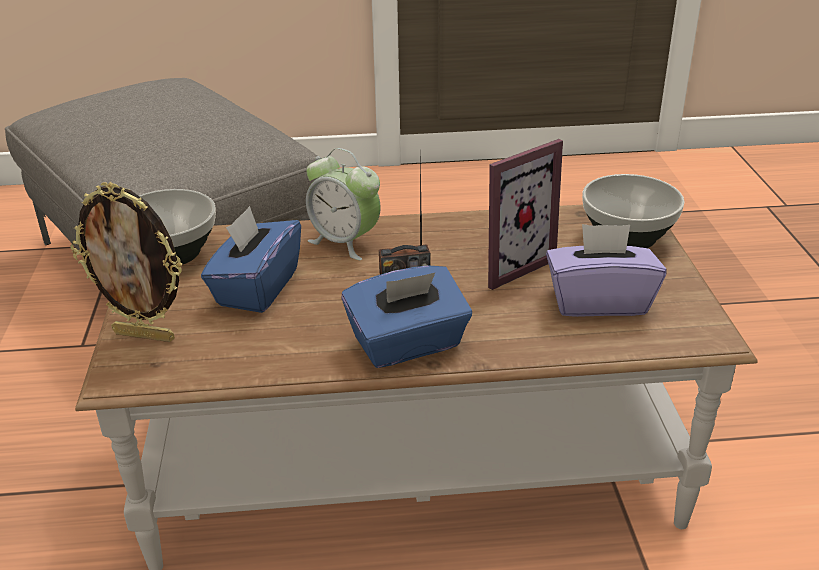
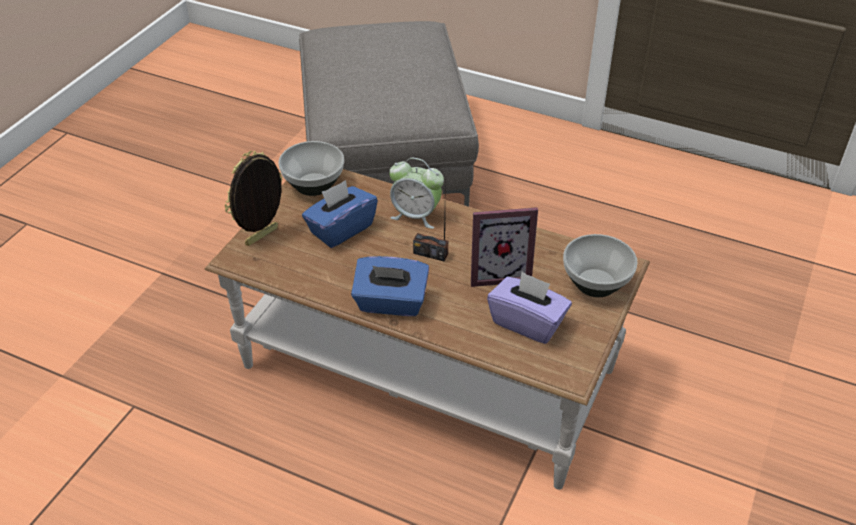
camera: 30 degrees right, 10 degrees up
picture frame [70,182,182,342] -> picture frame turned 90 degrees clockwise [225,151,282,246]
alarm clock [306,148,381,260] -> alarm clock turned 45 degrees counterclockwise [389,158,444,229]

